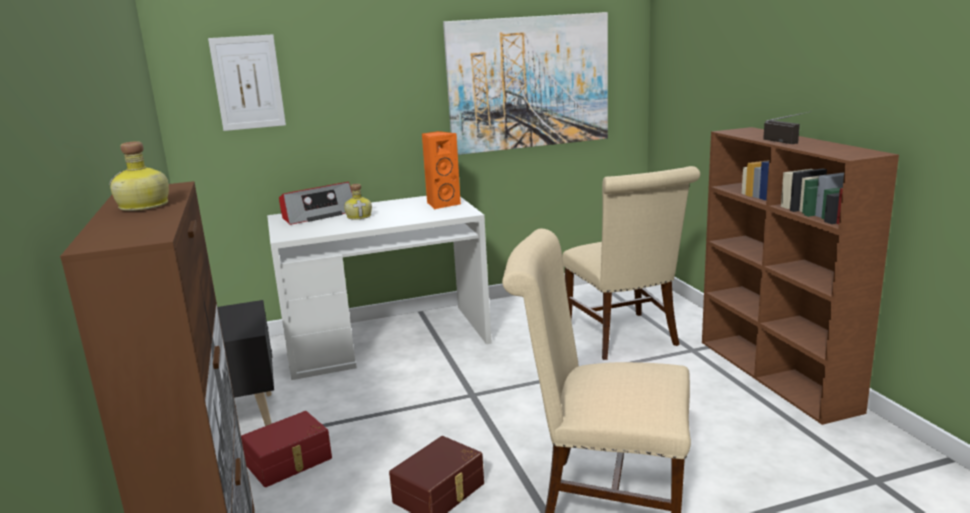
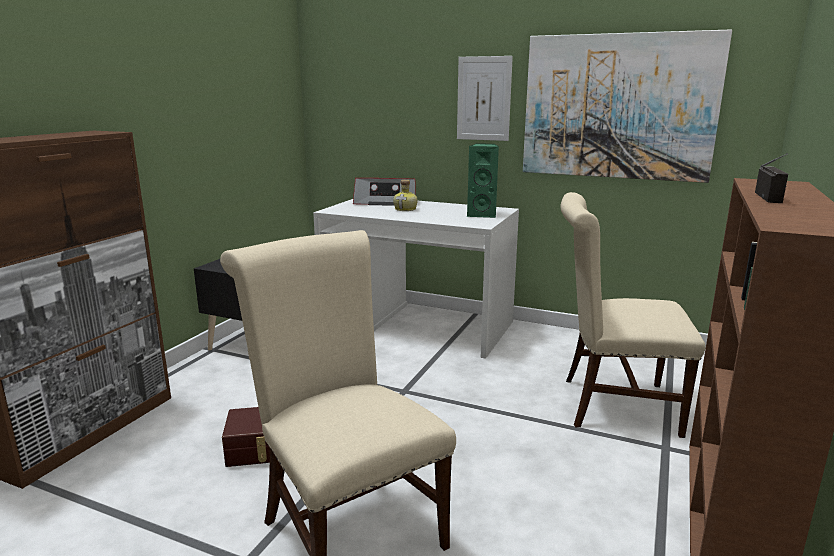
camera: 40 degrees right, 0 degrees up
bottle [109,141,169,211] -> none
picture [208,34,286,131] -> picture moved to [457,56,513,141]
red storage box [241,411,332,487] -> none
orange speaker [422,131,461,209] -> green speaker [467,143,499,218]
beige chair [562,166,700,360] -> beige chair turned 75 degrees clockwise [560,192,706,438]

